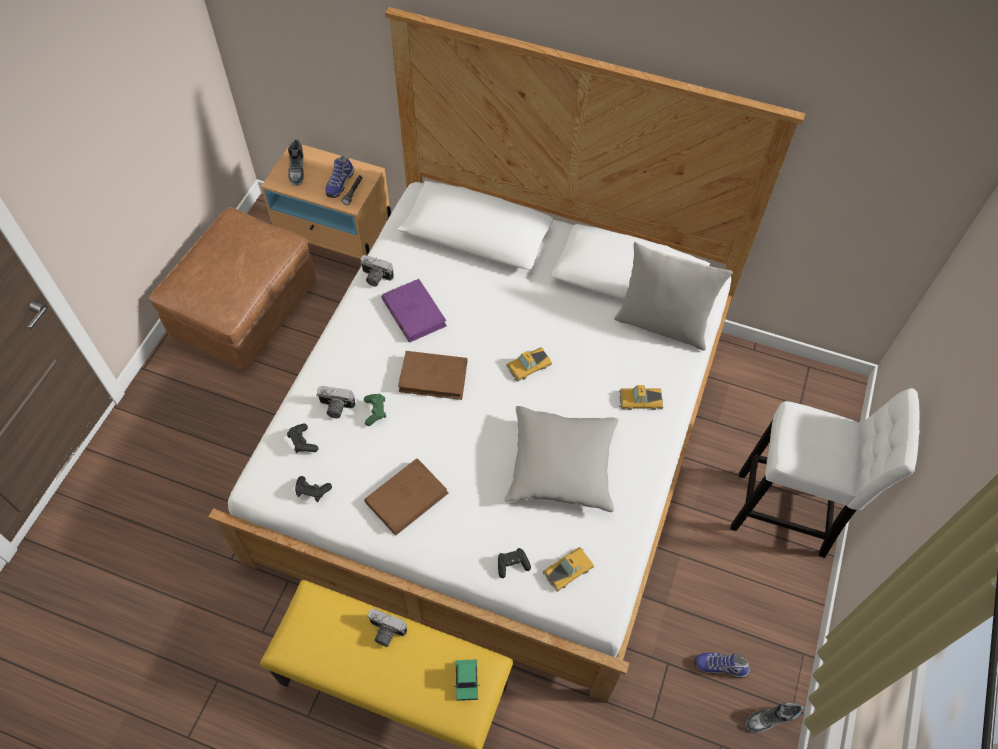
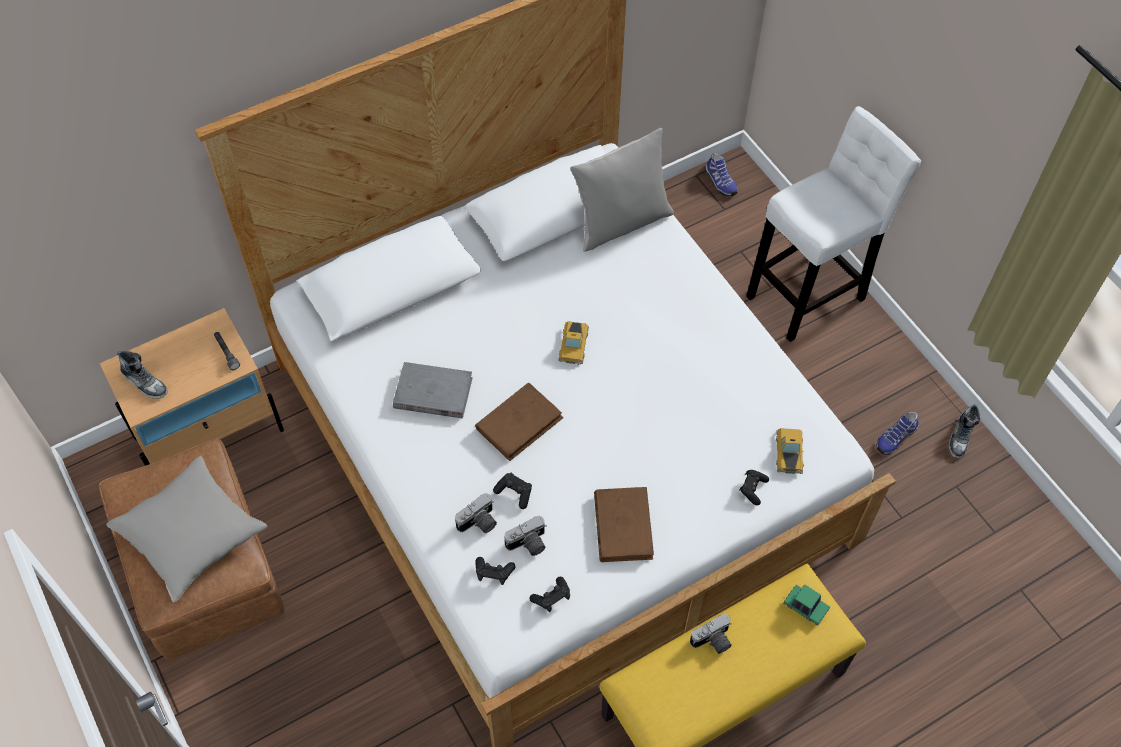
camera: 50 degrees left, 0 degrees up
shoe [325,155,354,198] -> shoe moved to [705,153,738,196]
camera [360,255,394,286] -> camera moved to [504,516,547,556]
green game controller [364,394,386,426] -> black game controller [493,473,532,509]
purple book [381,279,447,343] -> grey book [393,362,473,419]
grey pillow [504,406,619,512] -> grey pillow moved to [106,456,267,603]
toy car [619,385,663,410] -> none

